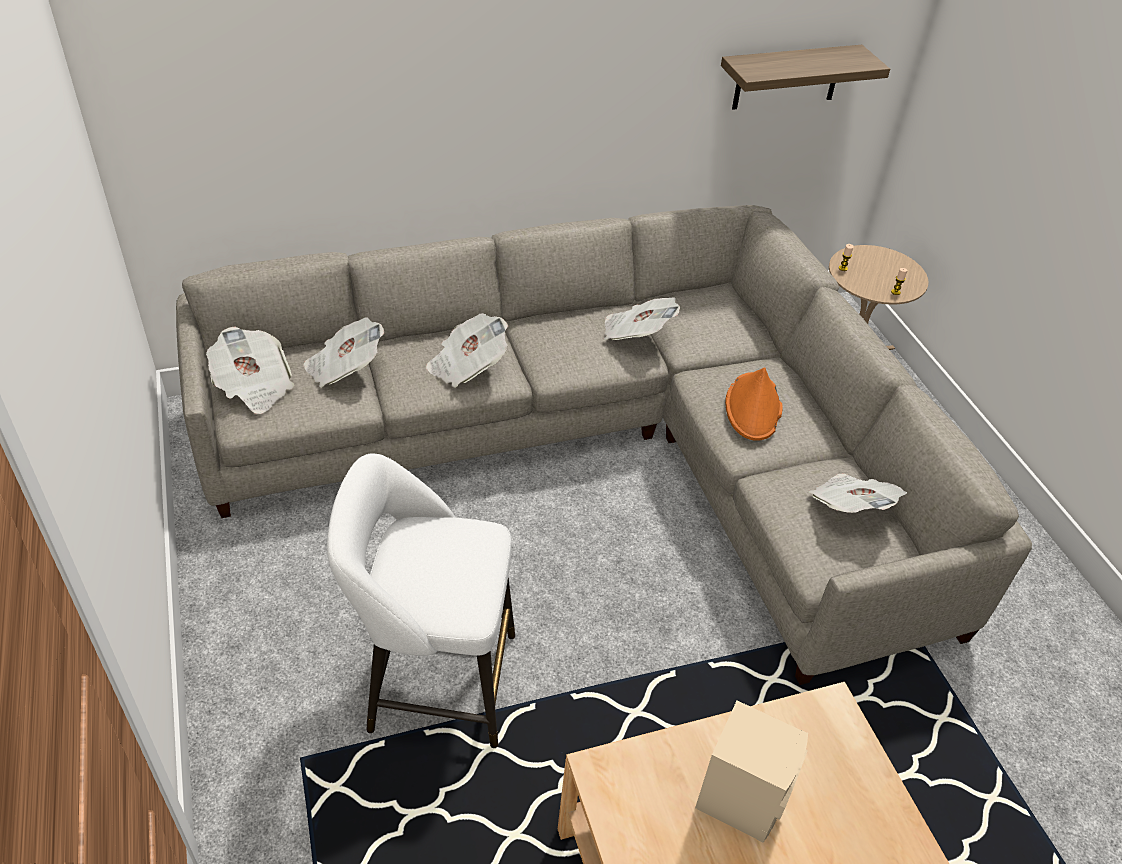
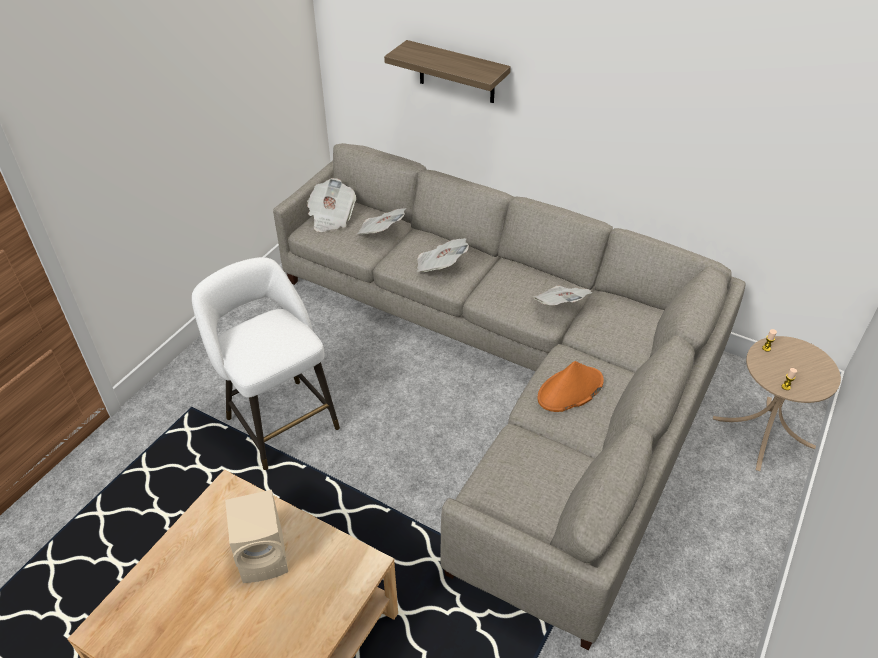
camera: 50 degrees right, 0 degrees up
shelf [721,45,890,110] -> shelf moved to [384,40,511,103]
newspaper [808,473,907,513] -> none

